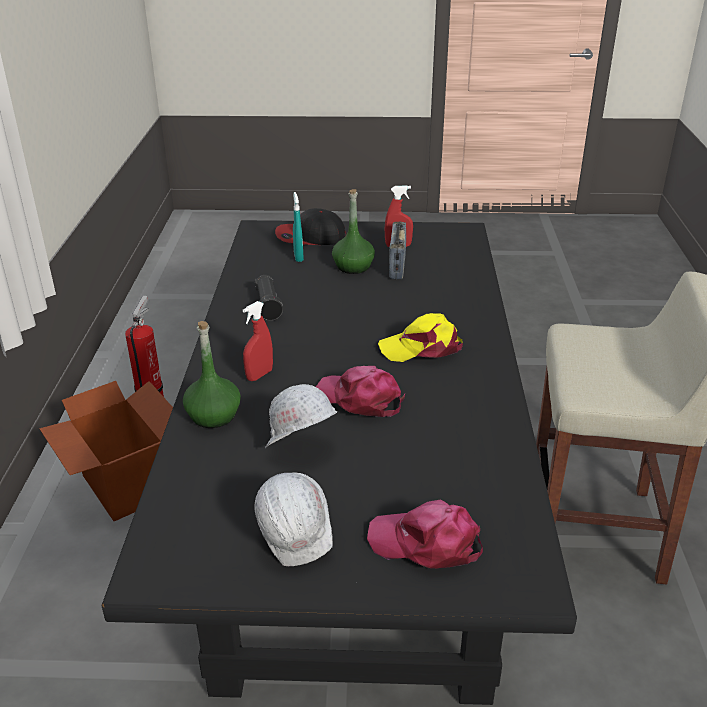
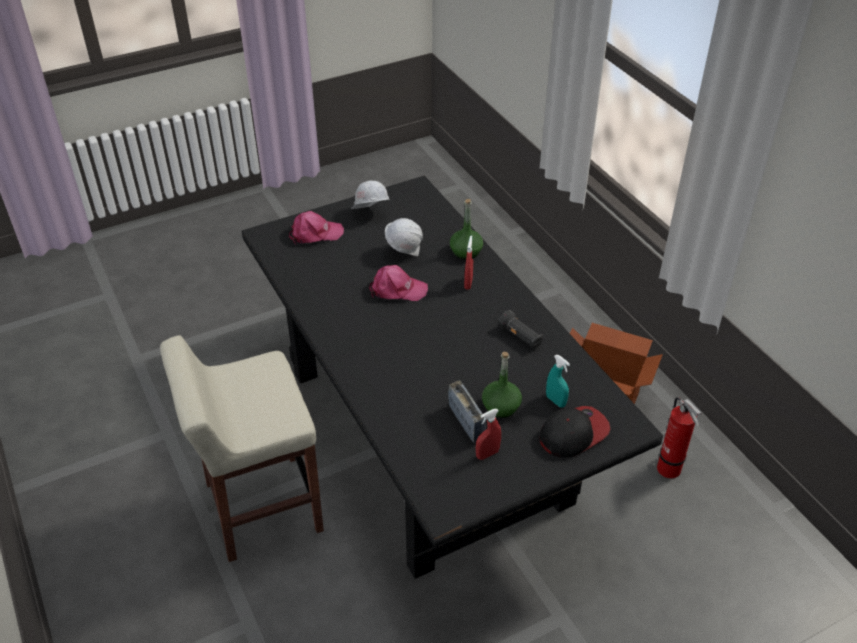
camera: 150 degrees right, 10 degrees up
yellow cap [378,313,463,362] -> none

